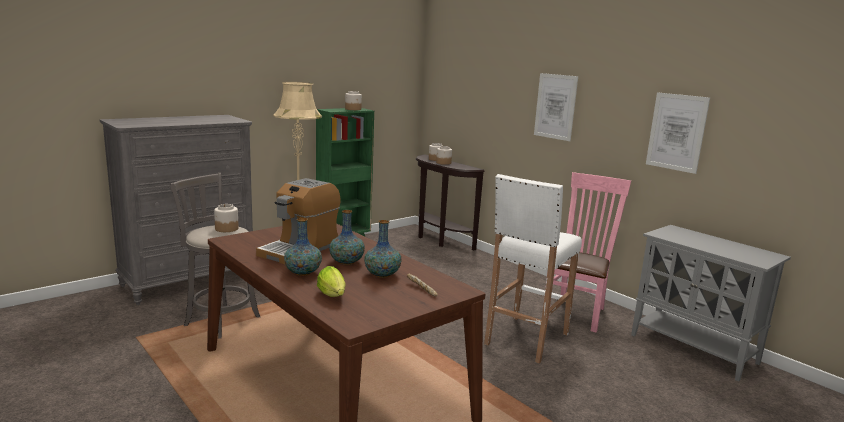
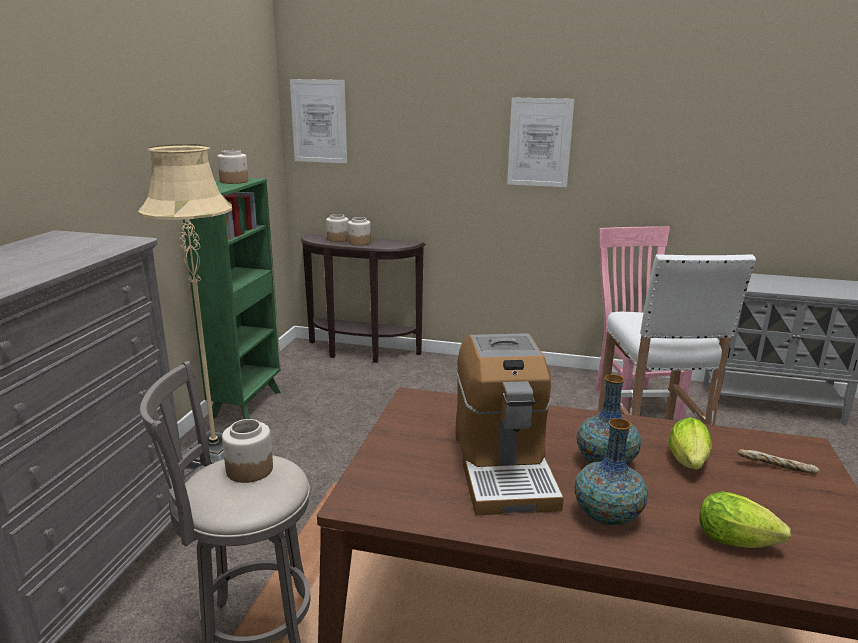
camera: 35 degrees left, 5 degrees up
vase [364,220,402,278] -> lettuce [668,417,712,469]
picture [646,92,710,174] -> picture moved to [290,79,347,163]

